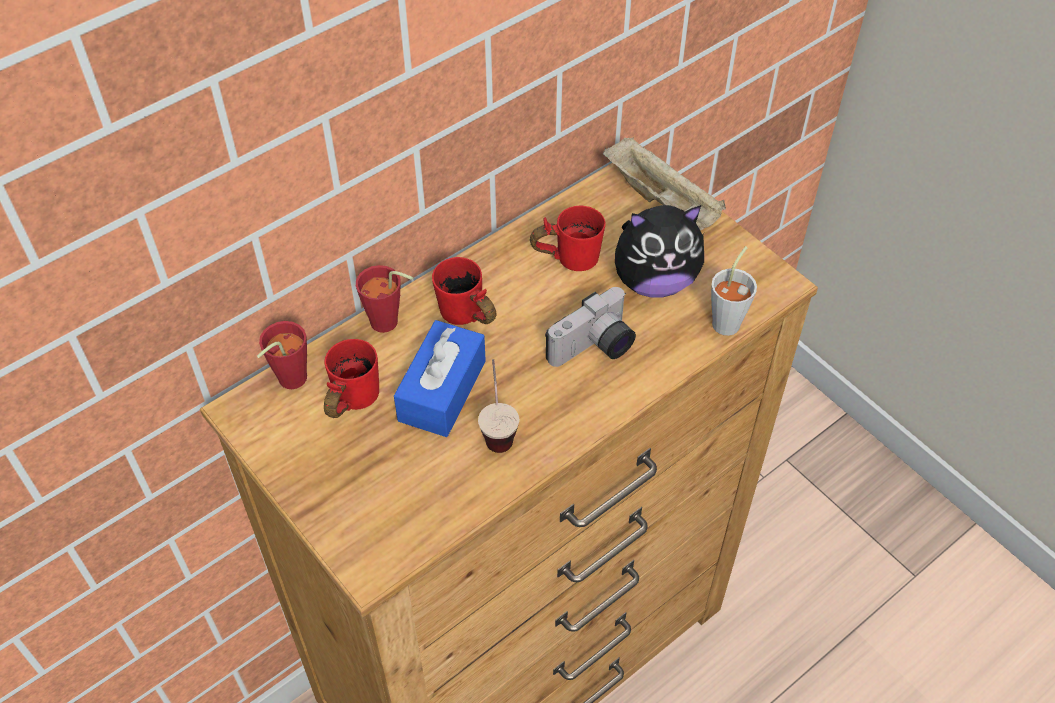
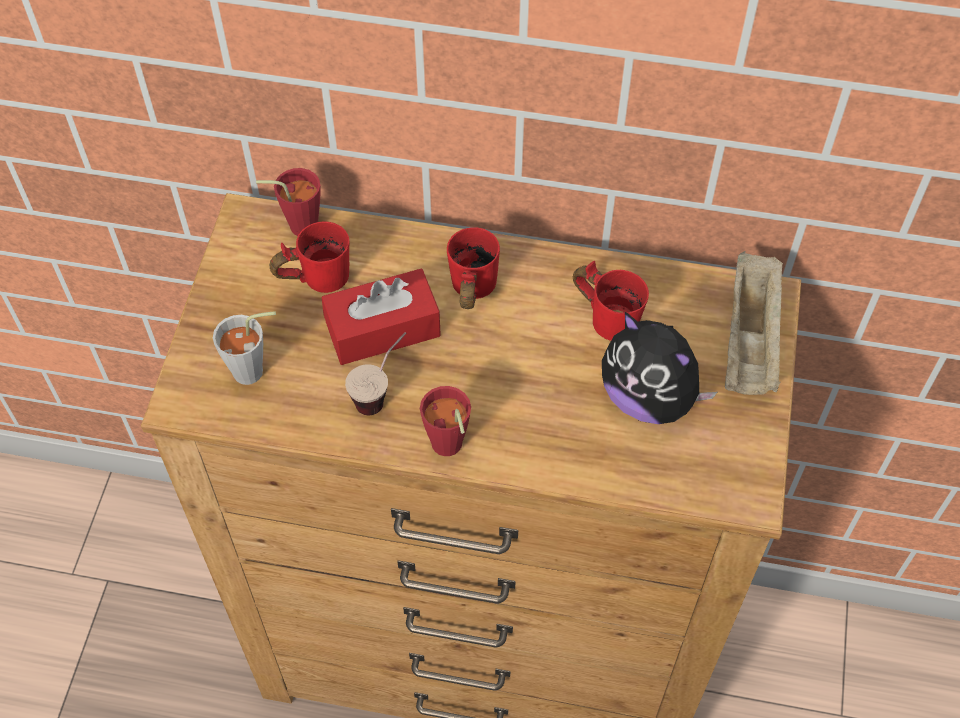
camera: 50 degrees right, 5 degrees up
red cup [356,265,413,333] -> red cup moved to [420,386,471,456]
blue tissue box [394,320,486,437] -> red tissue box [321,269,441,365]
camera [545,287,636,367] -> none
grey cup [711,246,757,336] -> grey cup moved to [213,311,276,385]

